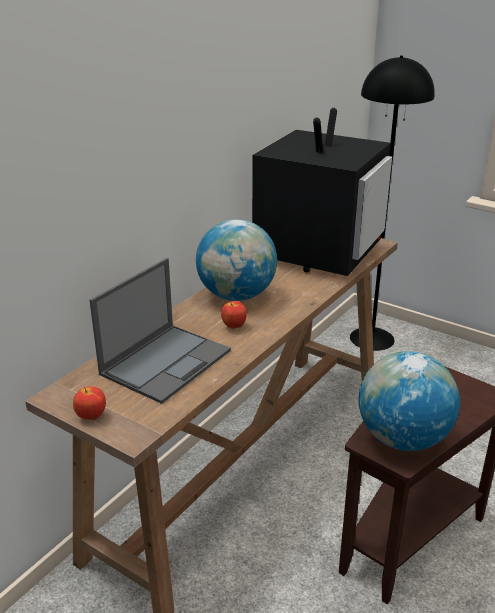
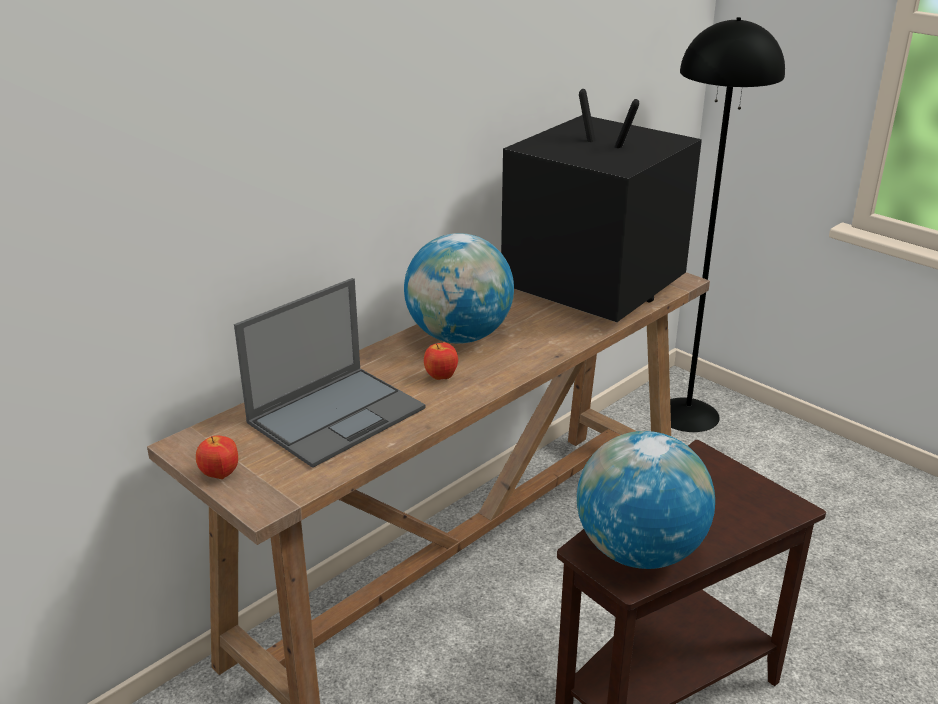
camera: 10 degrees right, 0 degrees up
television [252,108,392,276] -> television turned 90 degrees counterclockwise [501,89,702,322]

